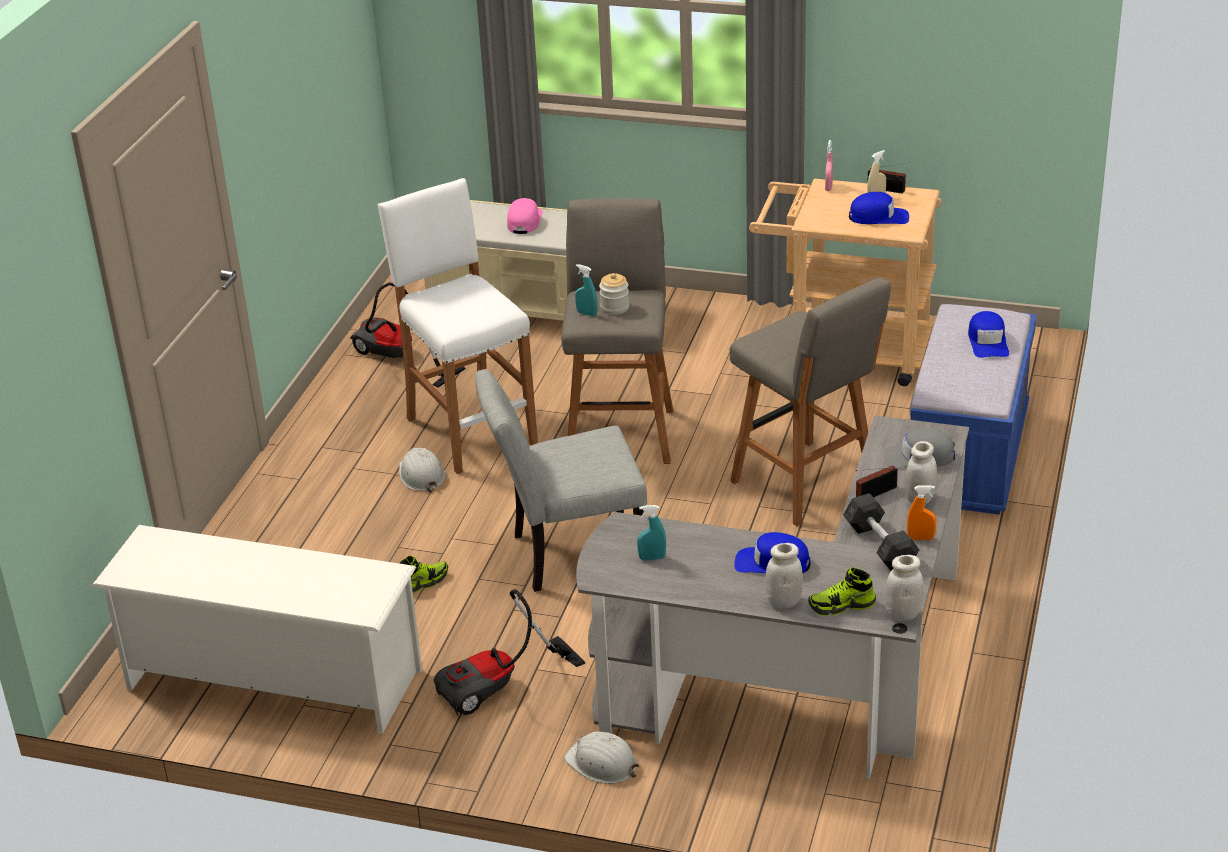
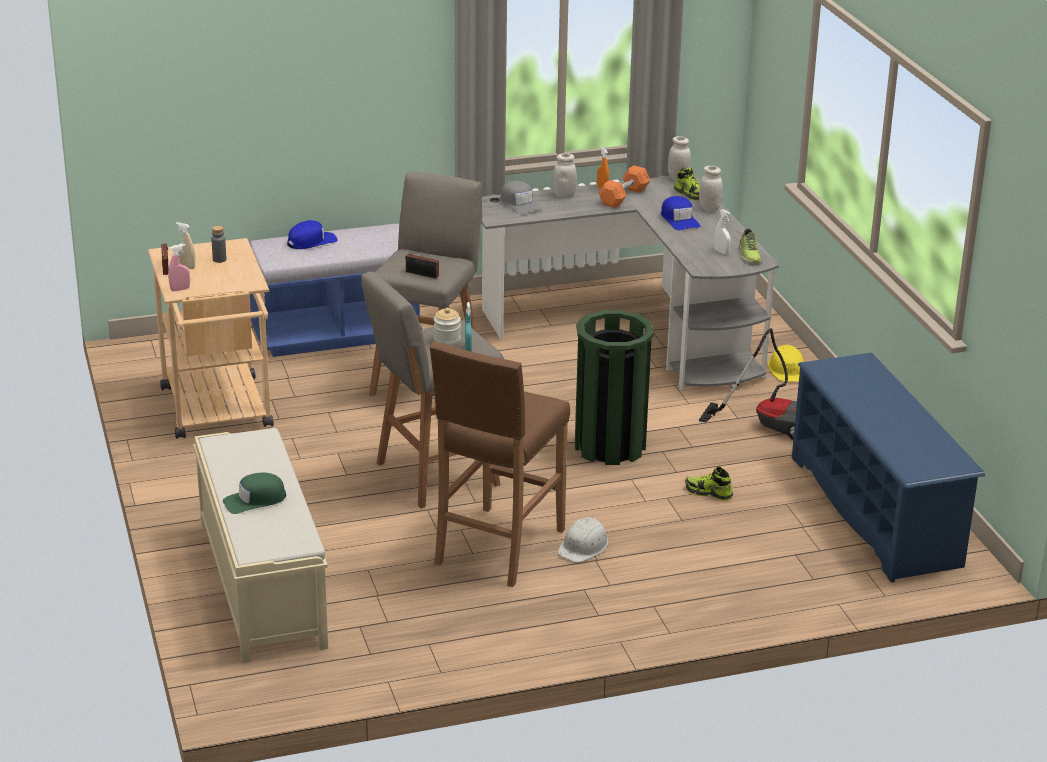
camera: 125 degrees left, 5 degrees down
white shoe rack [92,525,422,734] -> blue shoe rack [792,353,985,582]
vacuum cleaner [350,282,466,388] -> none
white stool [378,178,538,474] -> brown stool [430,341,570,587]
grey chair [475,369,647,592] -> green trash can [575,310,654,465]
pink cap [507,198,543,234] -> green cap [223,473,286,514]
white hard hat [564,732,640,784] -> yellow hard hat [768,345,804,382]
turquoise spray bottle [637,505,666,561] -> white spray bottle [714,209,731,255]
grey dumbbell [843,493,919,571] -> orange dumbbell [598,165,650,208]
blue cap [849,192,909,224] -> grey bottle [211,226,226,263]
radio [855,465,898,497] -> radio moved to [406,250,439,279]
none -> shoe [739,229,762,263]

